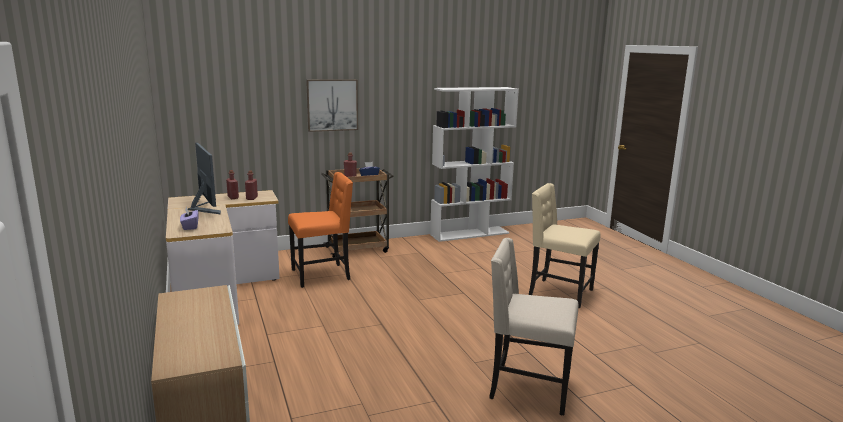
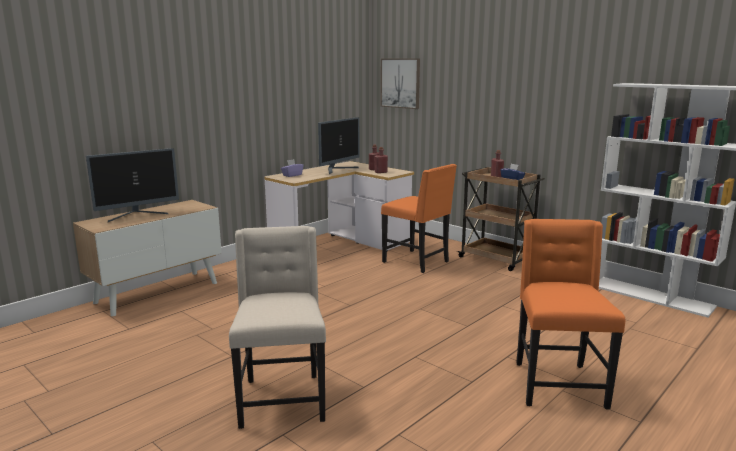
camera: 65 degrees right, 0 degrees up
picture [306,79,358,132] -> picture moved to [380,58,420,109]
beige chair [529,183,600,308] -> orange chair [516,219,625,409]
none -> monitor [86,148,179,222]

